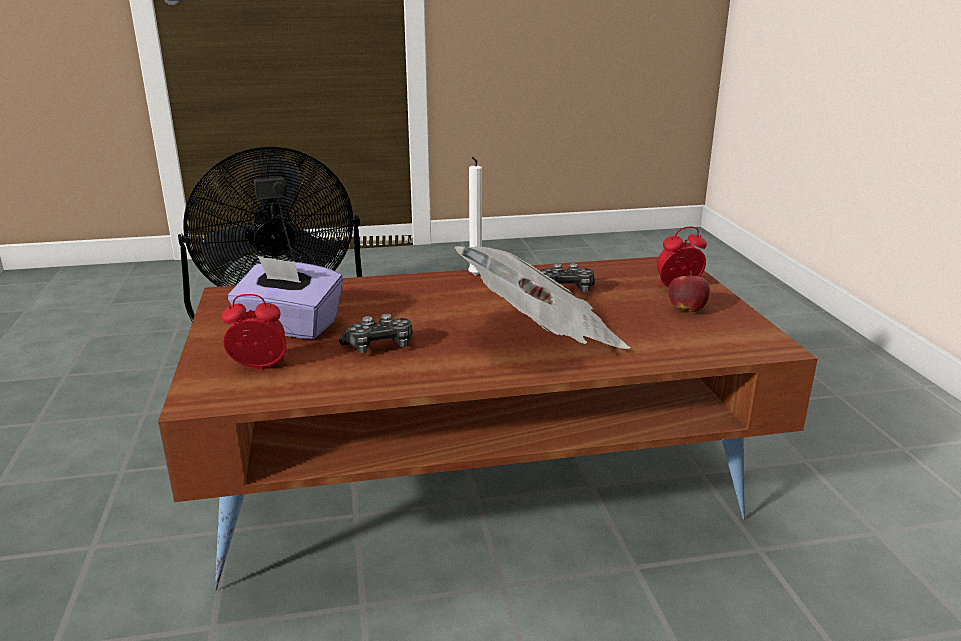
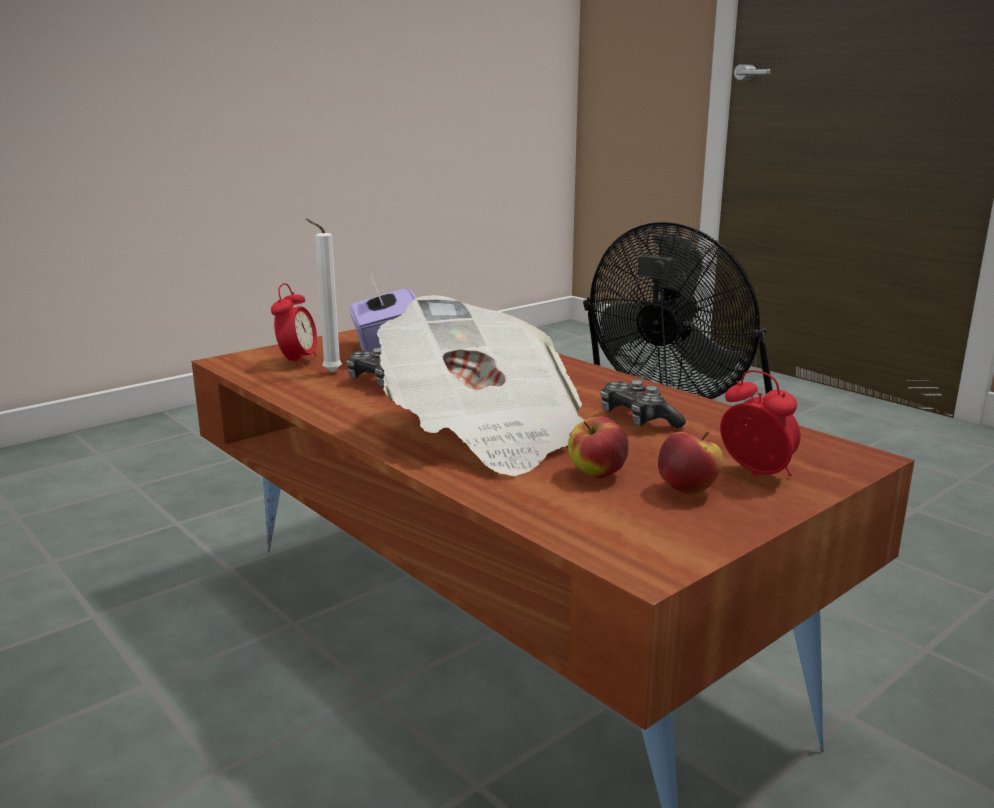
camera: 60 degrees right, 5 degrees down
alarm clock [222,294,286,371] -> alarm clock turned 45 degrees clockwise [271,283,317,367]
white candle [468,157,482,276] -> white candle moved to [305,218,342,373]
none -> apple [568,416,629,478]

